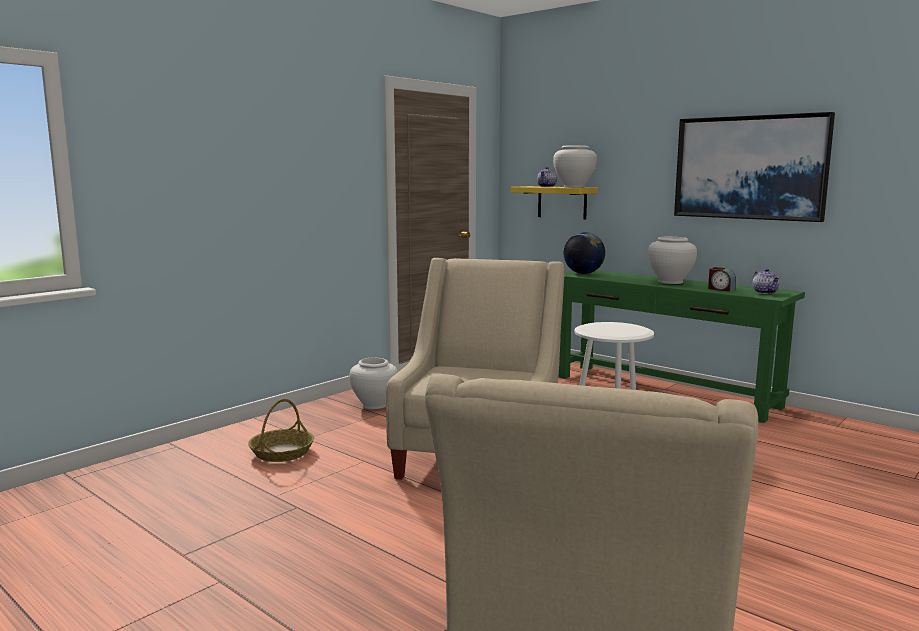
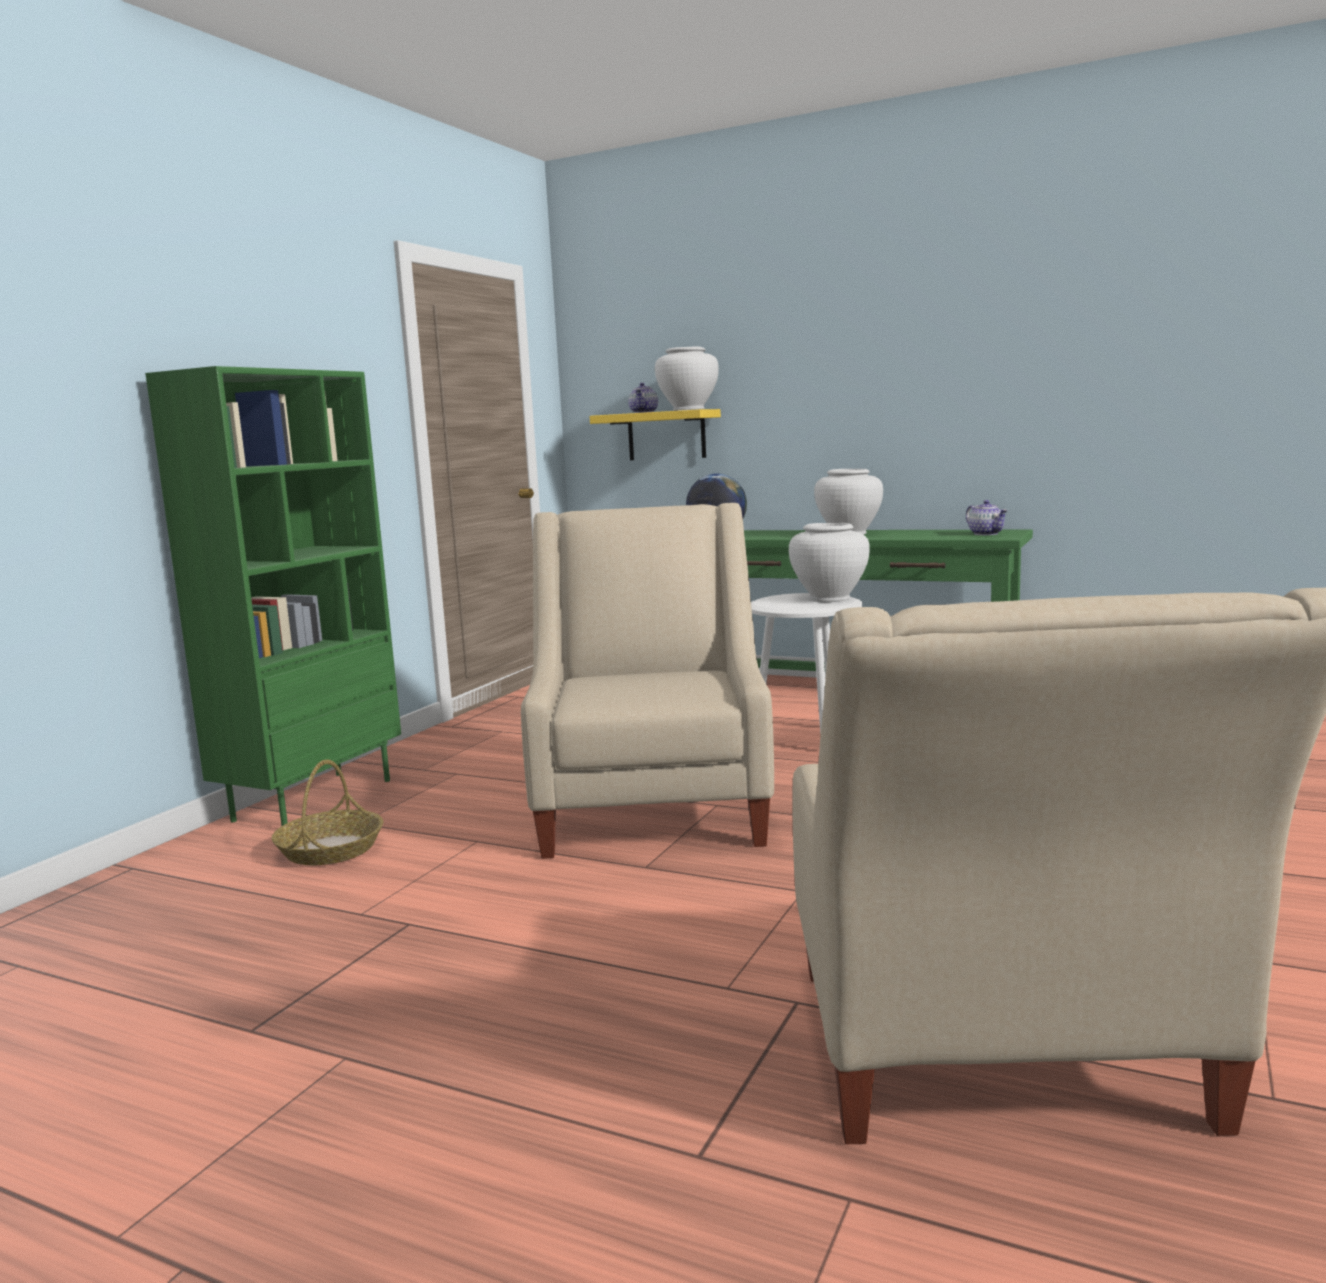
camera: 15 degrees left, 0 degrees up
white vase [349,357,398,409] -> white vase moved to [789,523,870,602]
picture [674,112,835,222] -> none
alarm clock [708,267,736,292] -> none
none -> green bookcase [145,366,401,826]

